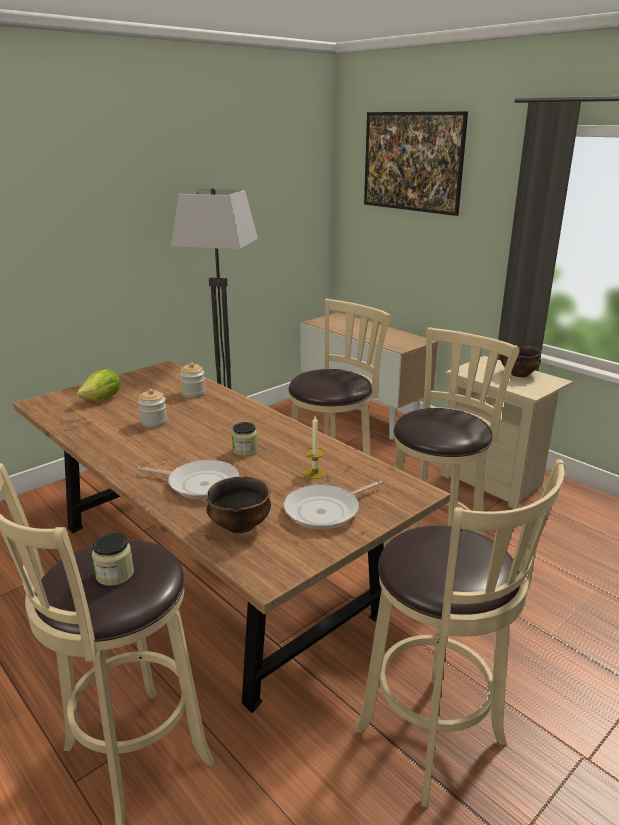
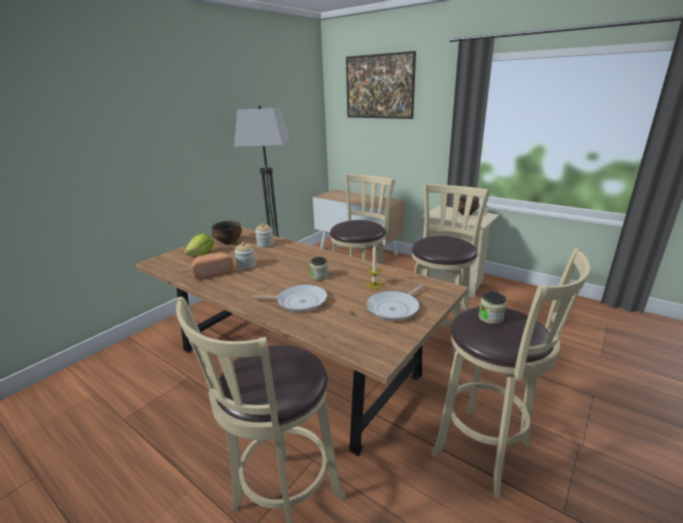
camera: 10 degrees left, 0 degrees up
jar [92,533,134,586] -> jar moved to [479,291,506,324]
bowl [207,477,271,533] -> bowl moved to [212,221,242,244]
none -> bread [192,252,234,279]

